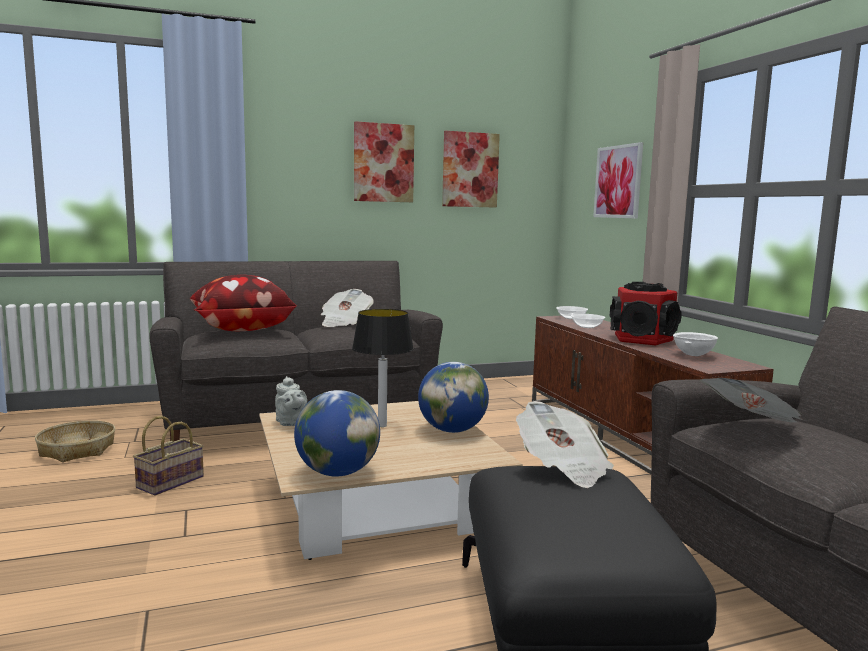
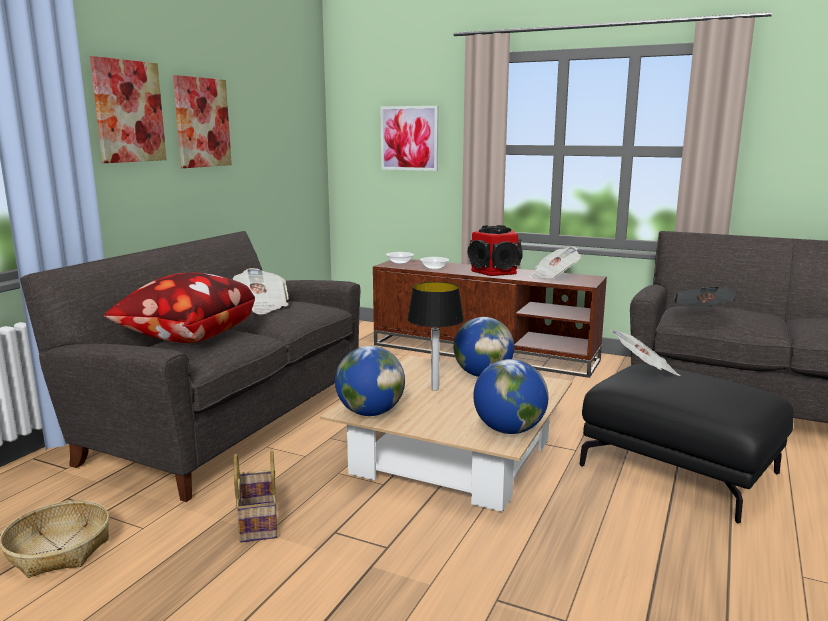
camera: 45 degrees left, 5 degrees up
grey teapot [275,376,307,426] -> globe [335,346,405,416]
picture [442,131,500,208] -> picture moved to [90,56,167,163]
white bowl [673,332,718,356] -> newspaper [528,247,581,279]

